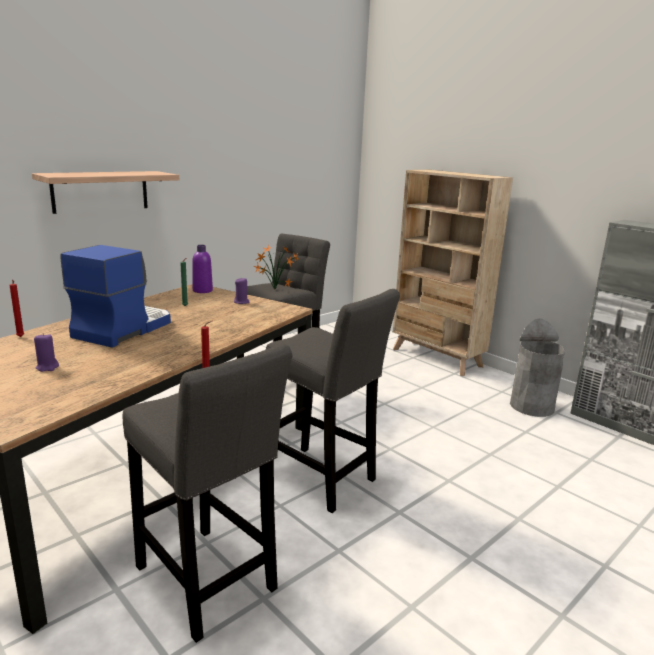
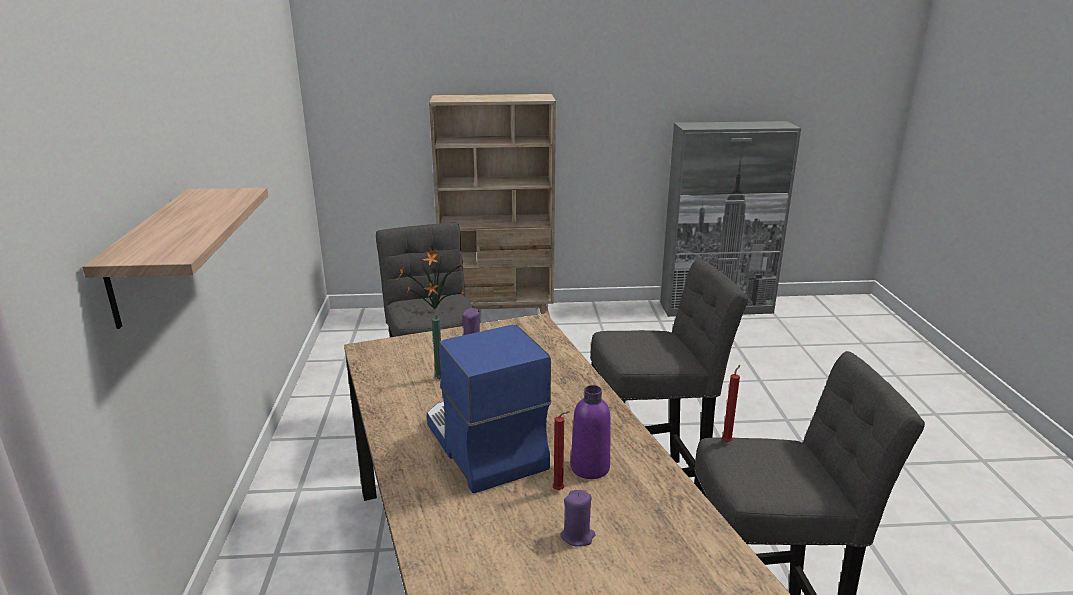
camera: 50 degrees left, 5 degrees up
red candle [10,280,25,337] -> red candle moved to [553,411,570,490]
purple bottle [192,245,213,293] -> purple bottle moved to [571,385,611,479]
grey trash can [510,319,565,417] -> none

